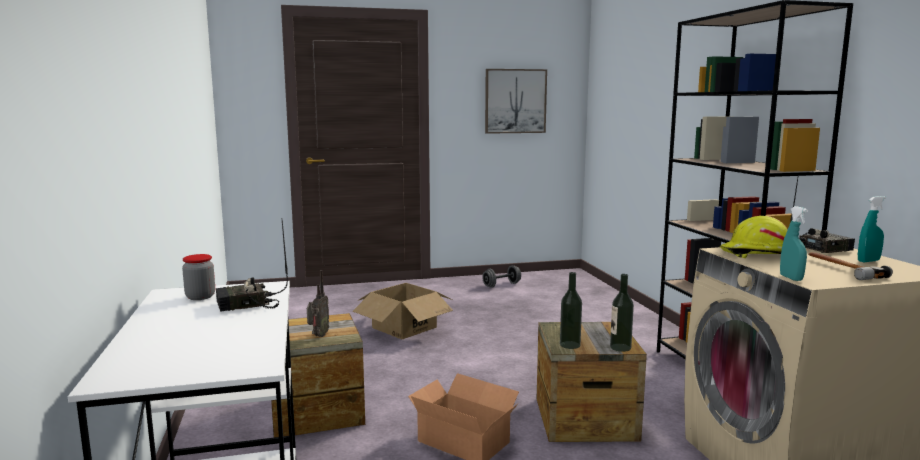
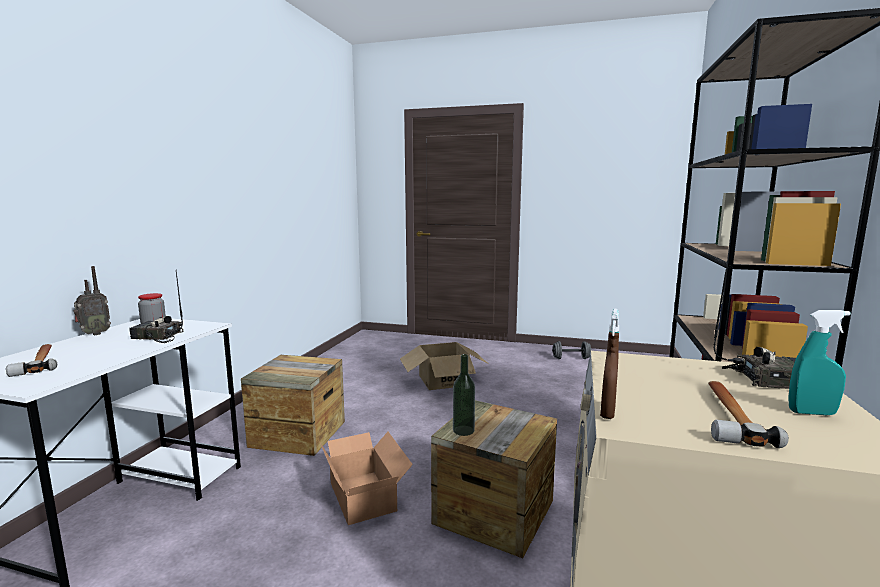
camera: 30 degrees right, 0 degrees up
radio [307,270,329,337] -> radio moved to [73,266,111,335]
picture [485,69,547,134] -> none
bottle [610,274,634,352] -> none
yellow hard hat [719,216,788,258] -> none
turquoise spray bottle [780,206,808,281] -> brown spray bottle [600,309,619,419]
none -> hammer [6,344,57,377]

